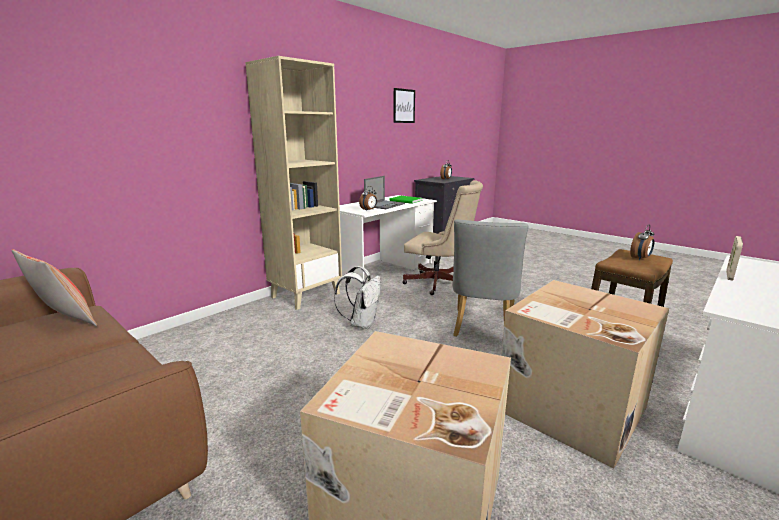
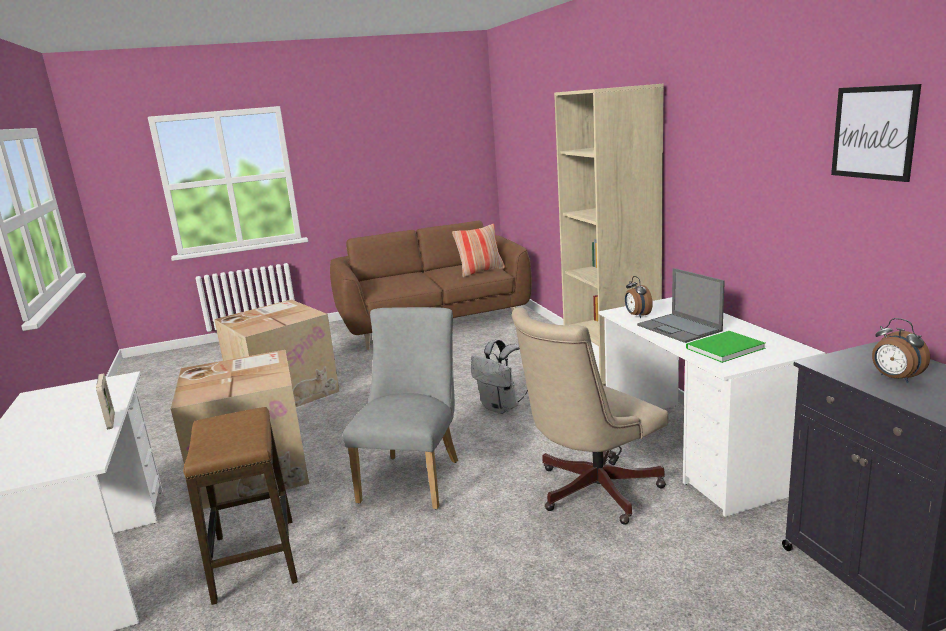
camera: 120 degrees right, 0 degrees up
grey chair [453,219,528,337] -> grey chair turned 60 degrees clockwise [343,307,458,509]
alarm clock [630,225,654,260] -> none

